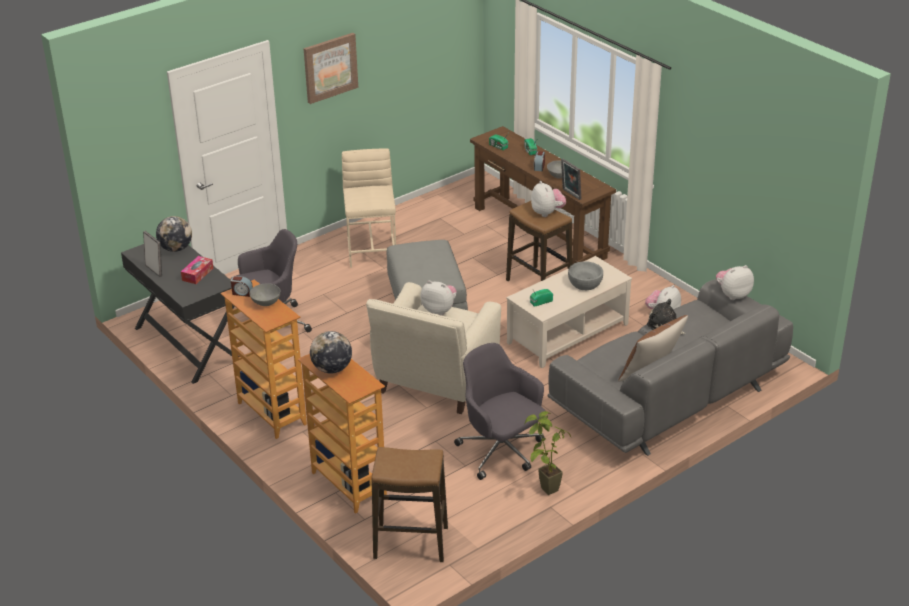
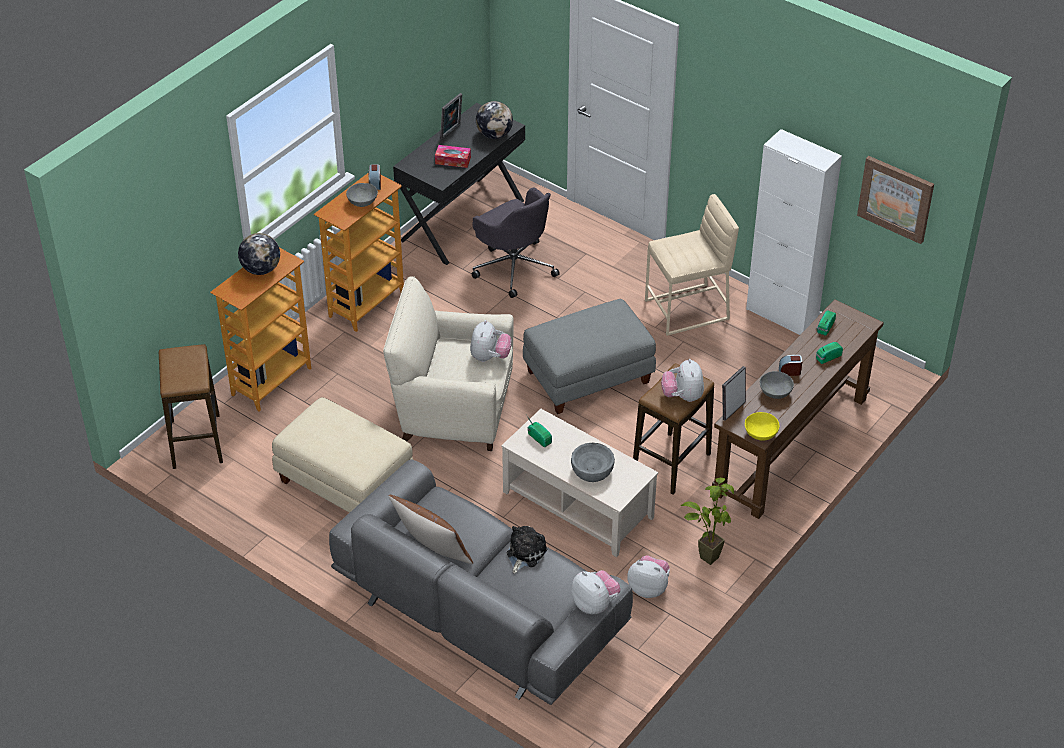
camera: 75 degrees right, 10 degrees up
picture [304,33,358,104] -> picture moved to [857,156,934,244]
grey office chair [454,343,545,480] -> beige ottoman [272,397,413,513]
potted plant [524,411,571,495] -> potted plant moved to [681,478,734,565]
plush toy [531,181,566,217] -> plush toy turned 120 degrees clockwise [661,359,704,402]
none -> yellow bowl [745,412,779,441]
none -> white cabinet [746,129,842,335]

